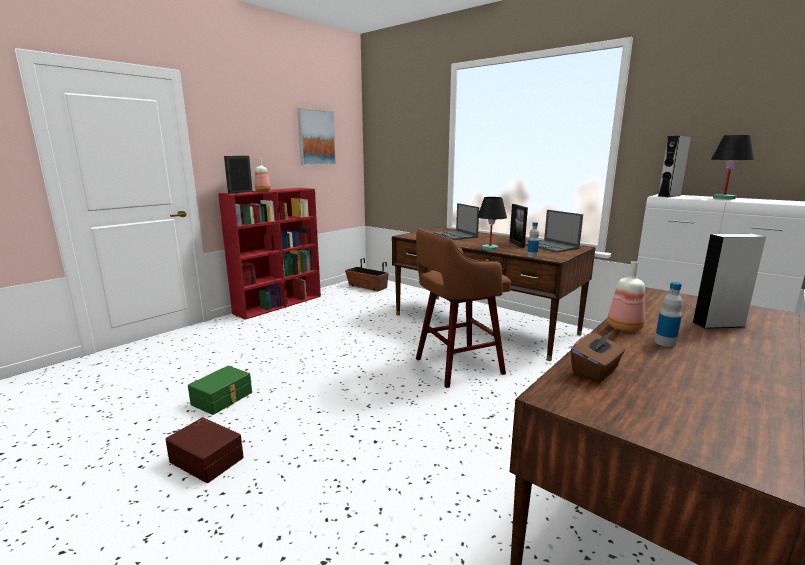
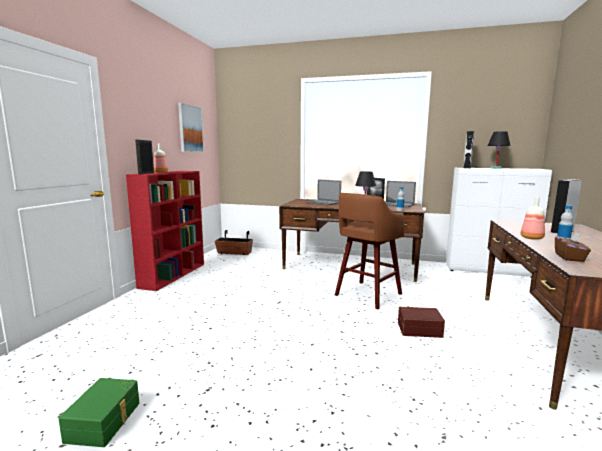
camera: 25 degrees left, 5 degrees down
brown storage box [165,417,244,483] -> brown storage box moved to [398,307,445,338]
green storage box [188,366,252,415] -> green storage box moved to [58,378,139,447]

